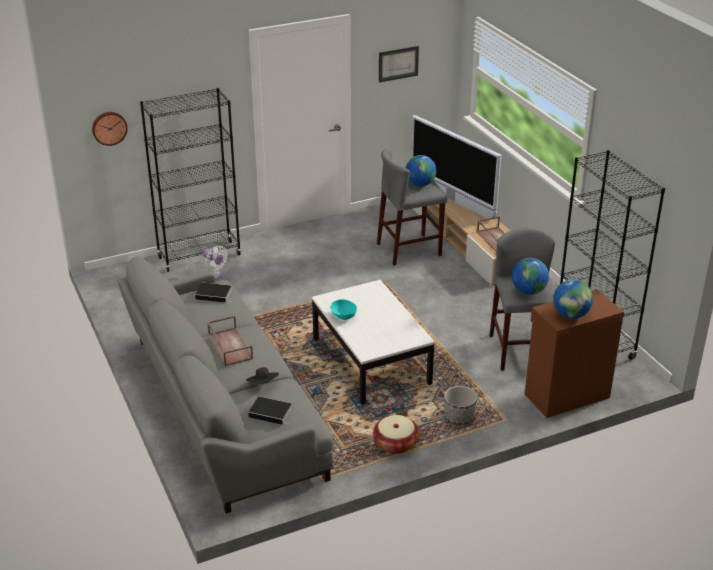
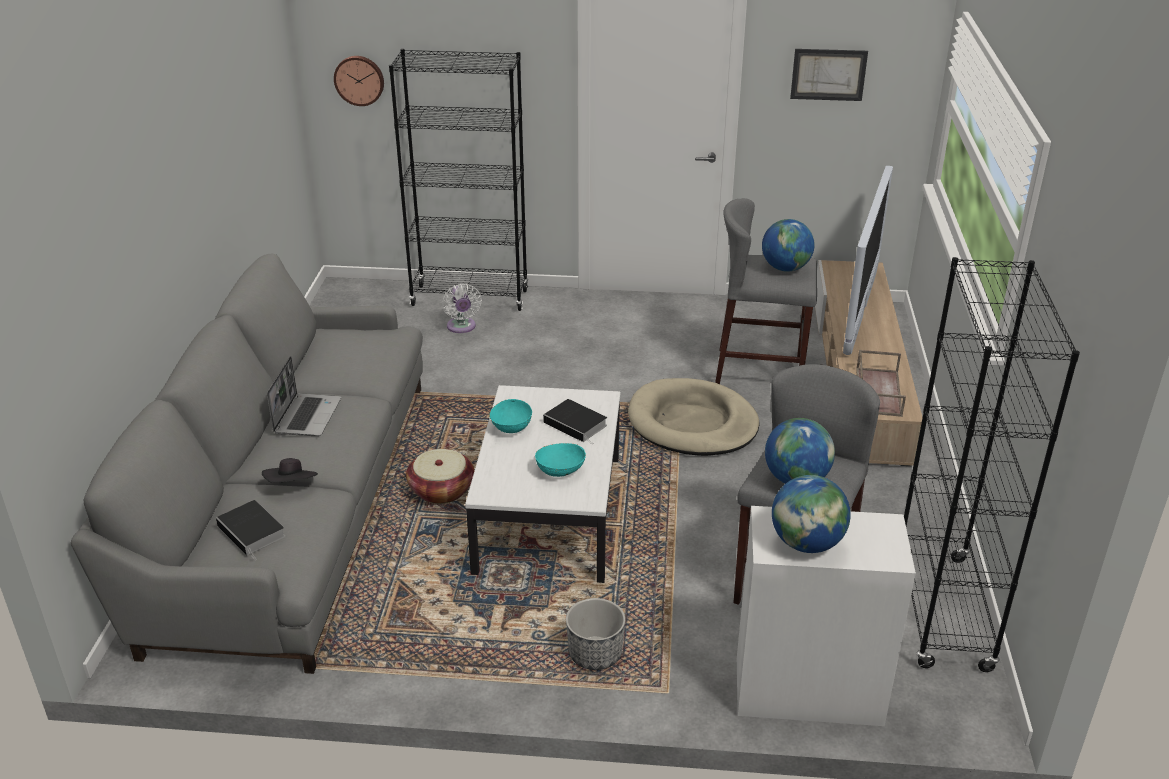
camera: 30 degrees right, 0 degrees up
book [195,283,232,303] -> book moved to [543,399,607,445]
brown tray [207,316,253,366] -> laptop [267,356,341,436]
basket [373,415,420,454] -> basket moved to [406,449,474,504]
television [411,115,501,218] -> television turned 150 degrees counterclockwise [843,166,893,355]
brown cabinet [525,289,624,418] -> white cabinet [737,506,916,726]
none -> turquoise bowl [535,443,586,477]
none -> beige dog bed [628,378,759,456]

